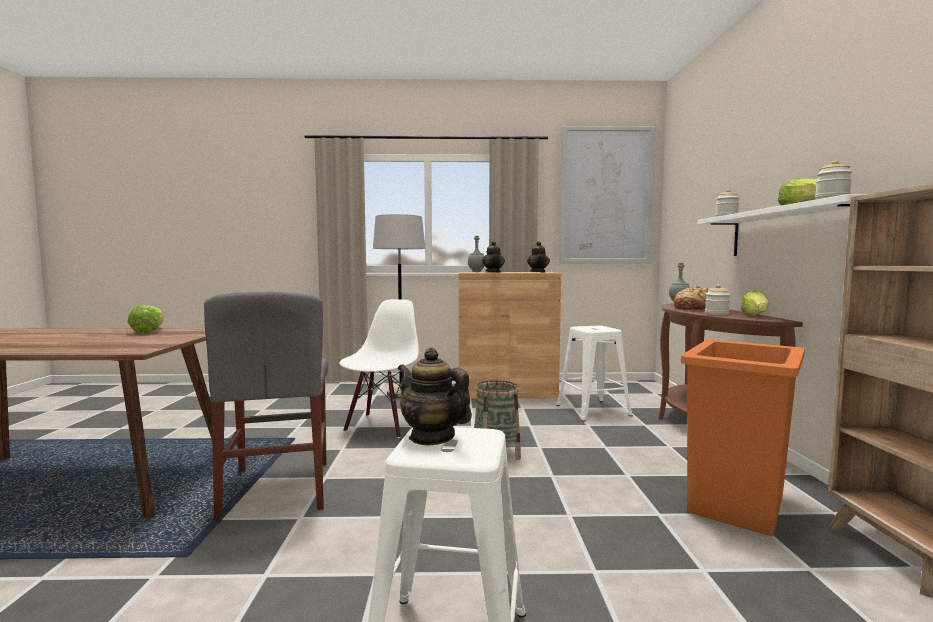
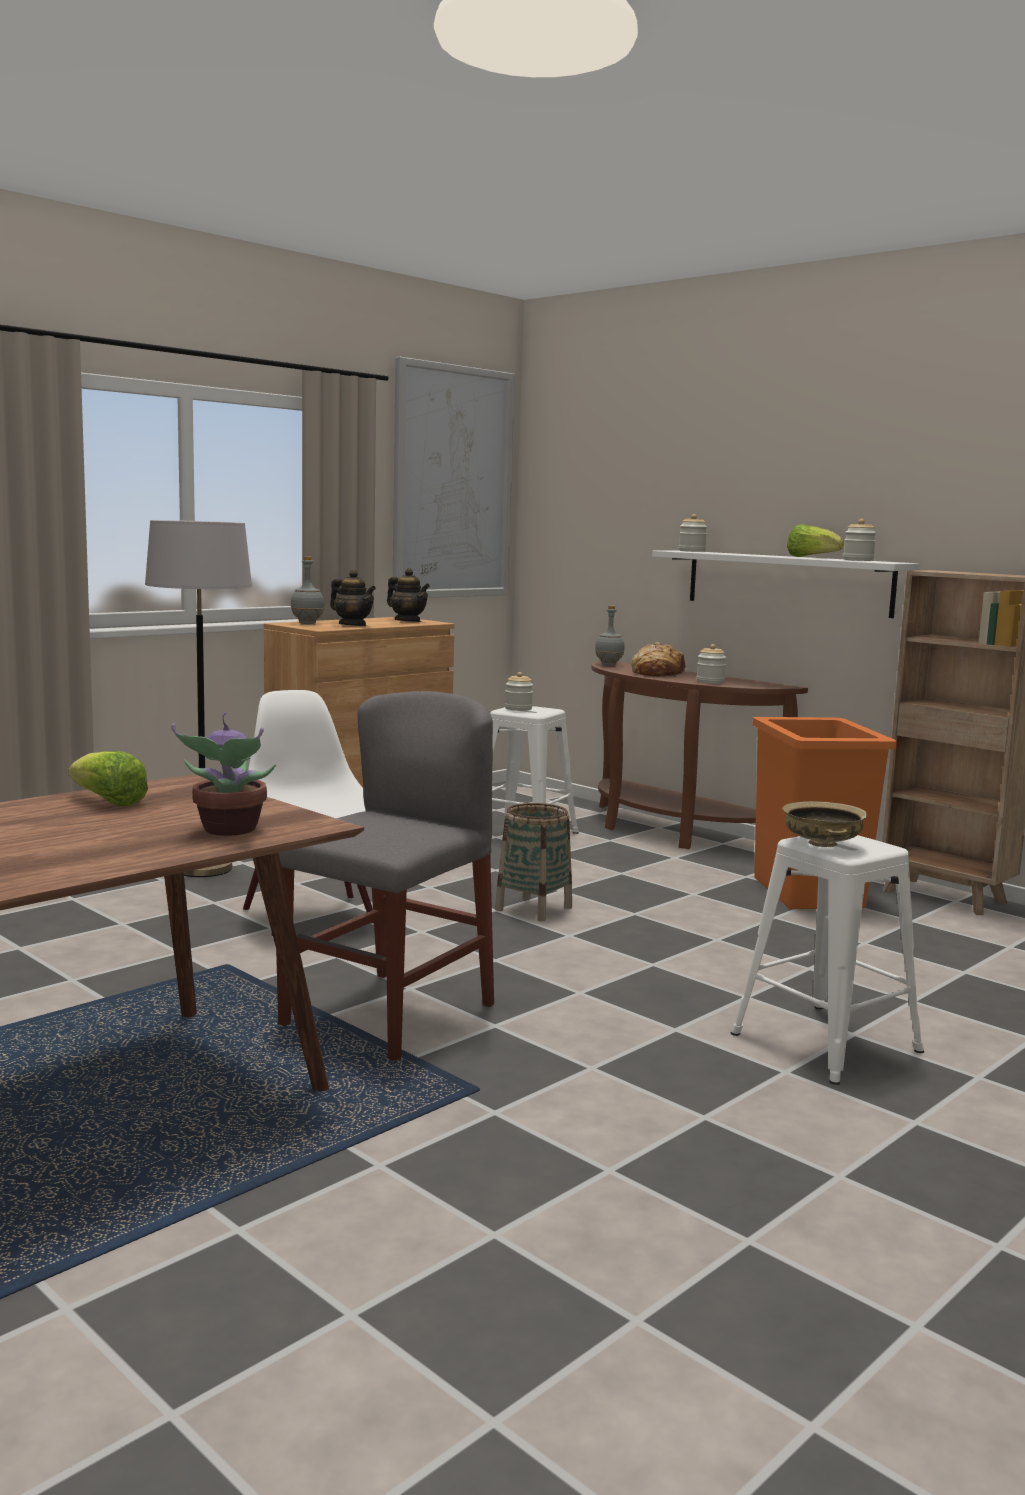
camera: 45 degrees left, 5 degrees up
grey chair [204,292,328,522] -> grey chair turned 90 degrees counterclockwise [276,691,494,1061]
teapot [398,347,472,445] -> beige bowl [783,801,868,847]
lettuce [741,290,769,316] -> none
none -> potted plant [171,712,276,836]
none -> jar [505,672,533,711]

